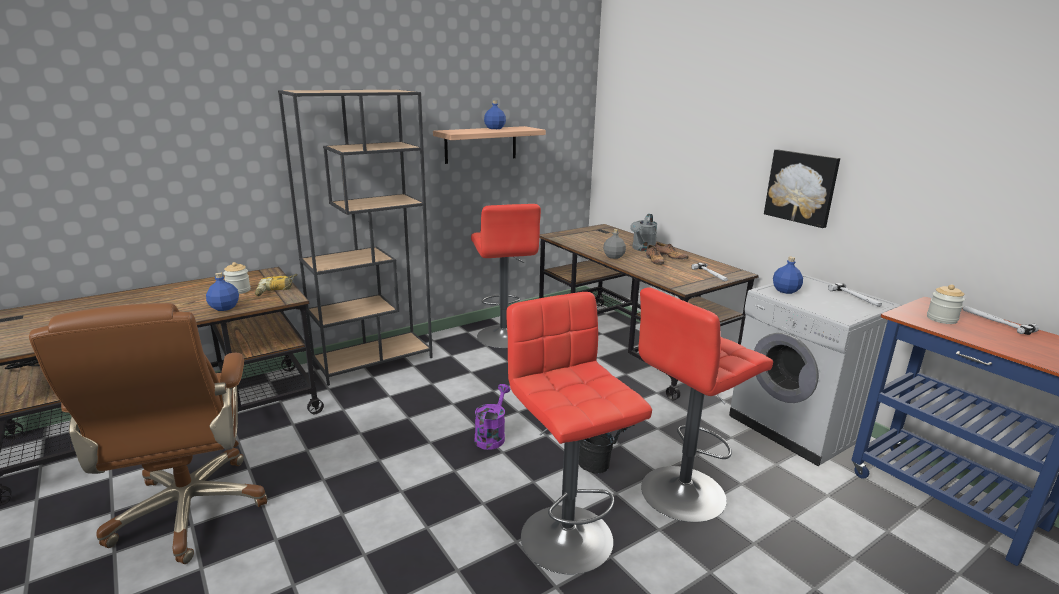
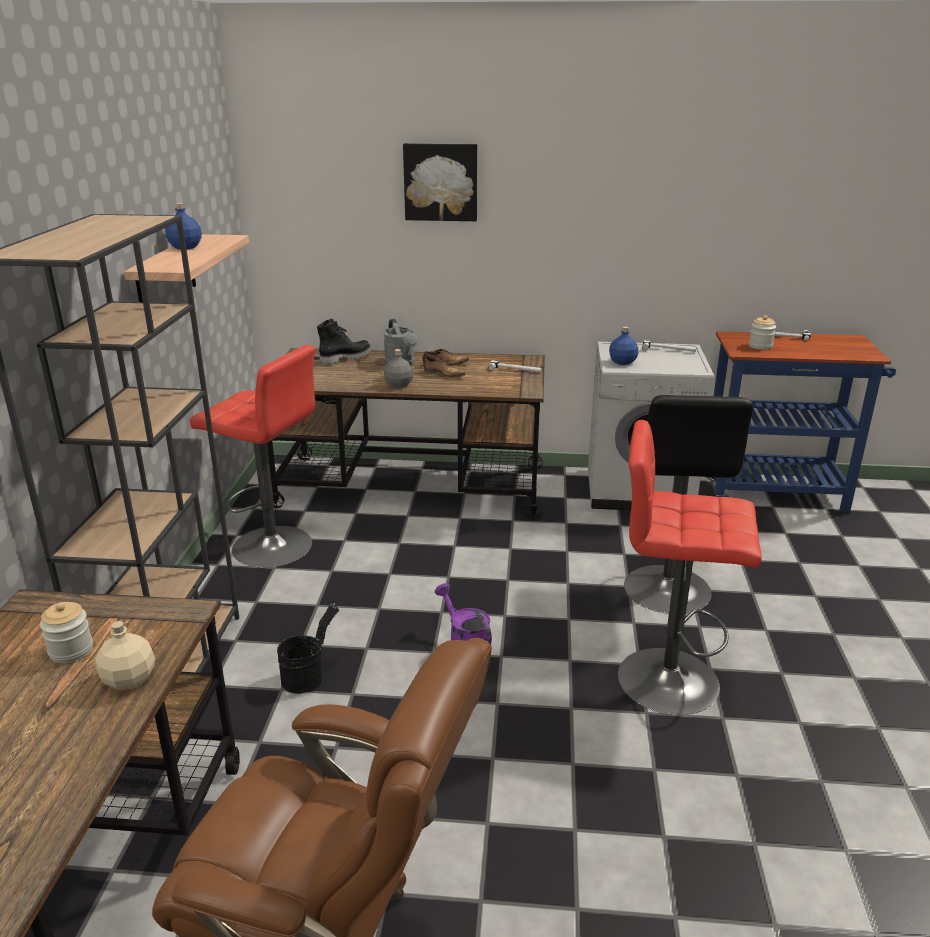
camera: 50 degrees left, 5 degrees up
blue bottle [206,272,239,311] -> beige bottle [95,621,155,690]
power drill [255,274,298,296] -> none
black bucket [579,425,634,474] -> black bucket moved to [277,603,339,694]
red stool [638,288,773,522] -> black stool [624,395,753,614]
picture [764,149,840,228] -> picture moved to [403,143,478,221]
none -> black boot [317,318,372,365]

